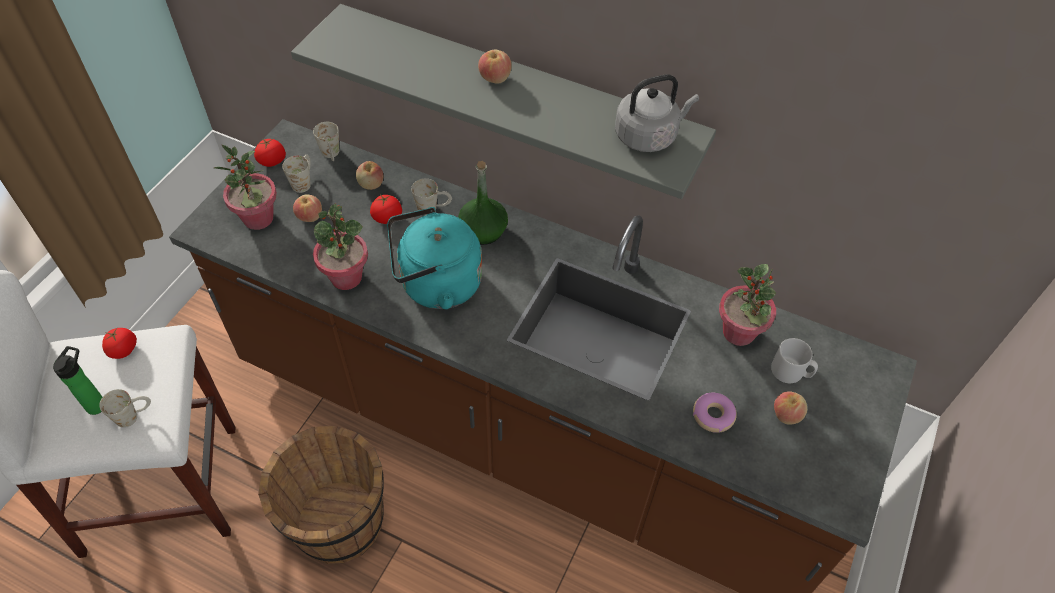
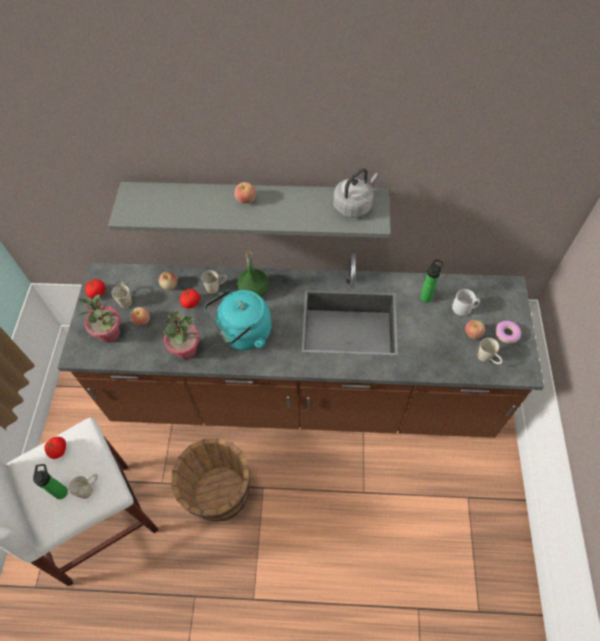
camera: 20 degrees left, 5 degrees up
white mug [313,122,339,161] -> white mug moved to [478,338,503,364]
donut [693,393,737,433] -> donut moved to [495,321,521,344]
potted plant [719,264,776,346] -> bottle [420,259,443,303]

